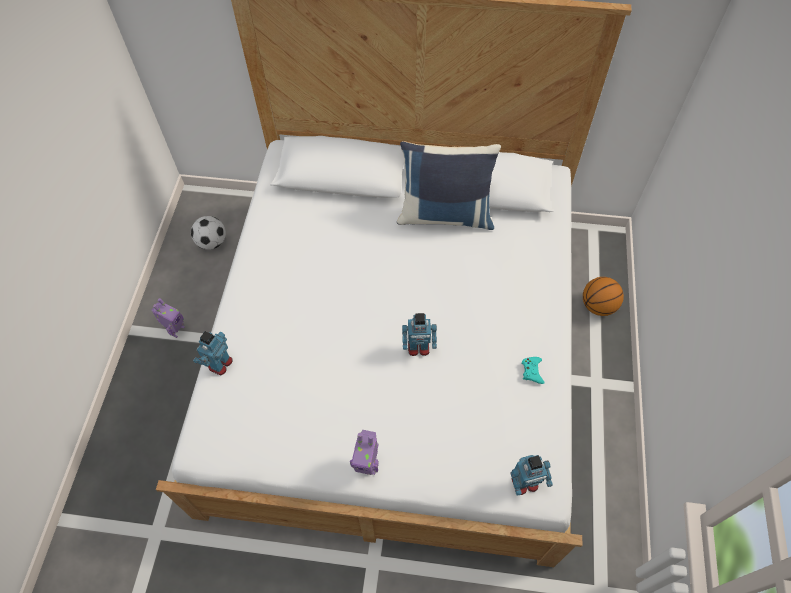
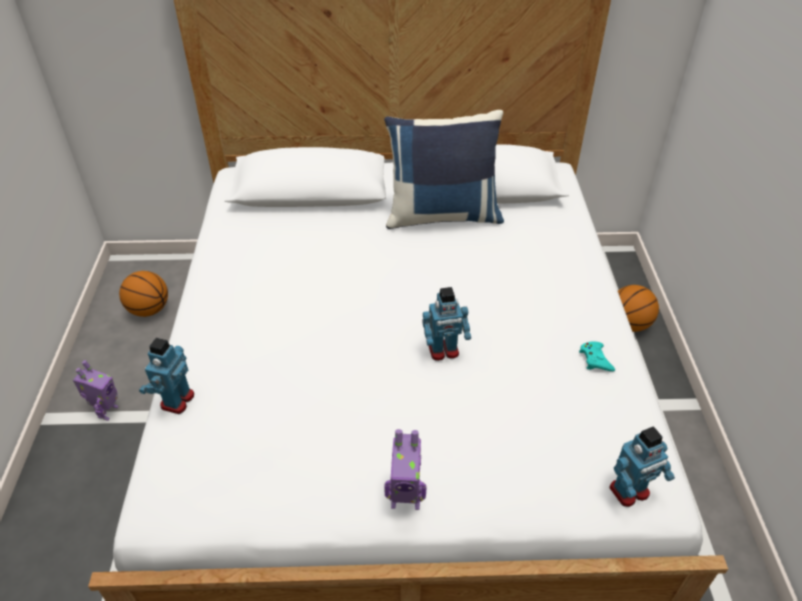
camera: 10 degrees left, 15 degrees down
football [191,216,226,250] -> basketball [119,271,168,317]

